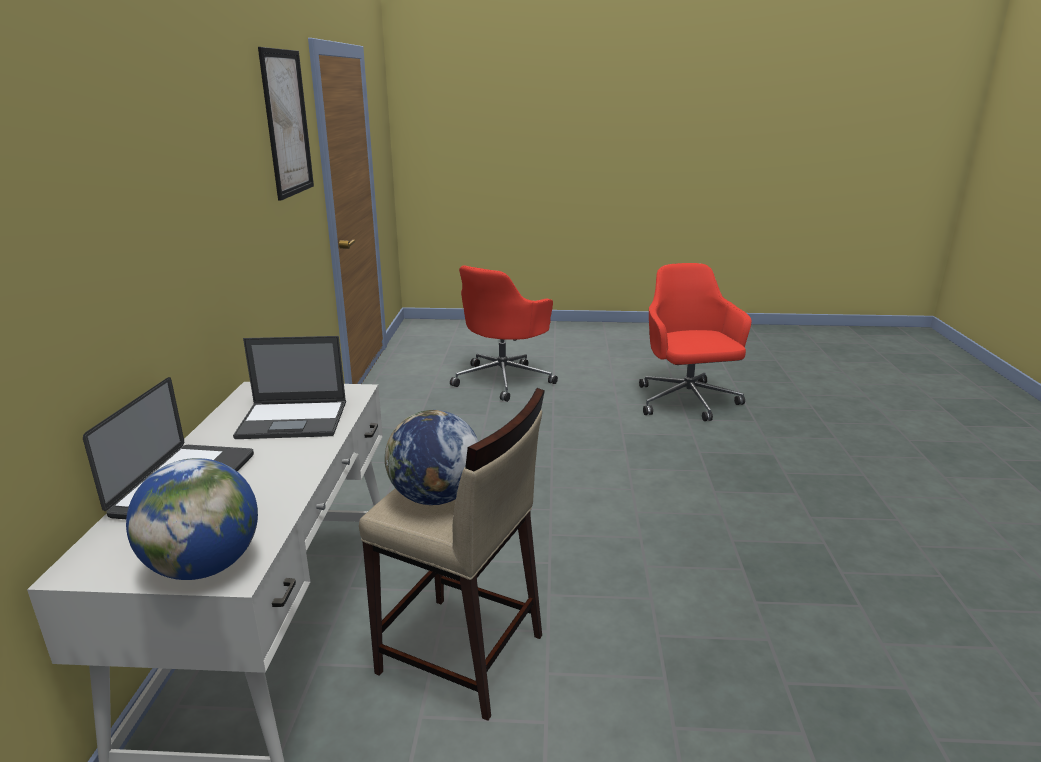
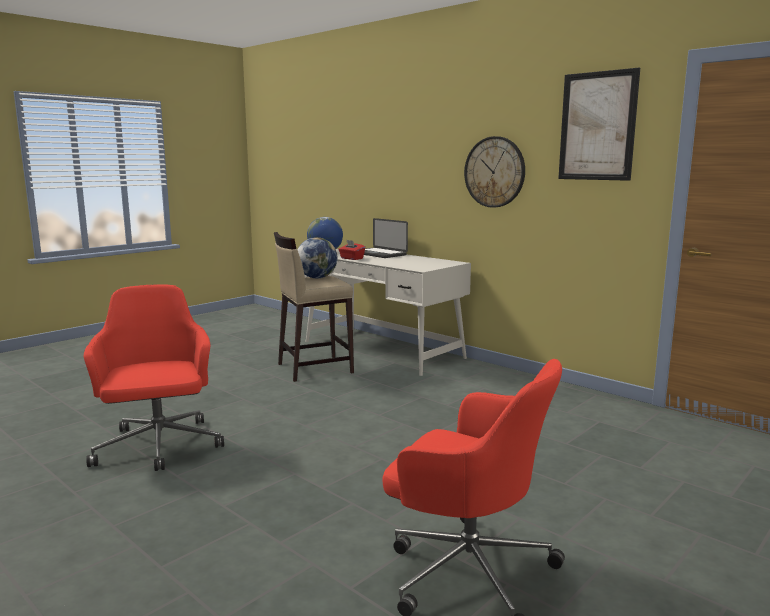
camera: 130 degrees right, 10 degrees down
laptop [233,336,346,439] -> none
red office chair [450,265,558,402] -> red office chair moved to [84,284,224,471]
none -> red tissue box [338,240,365,260]
none -> wall clock [464,136,525,208]

